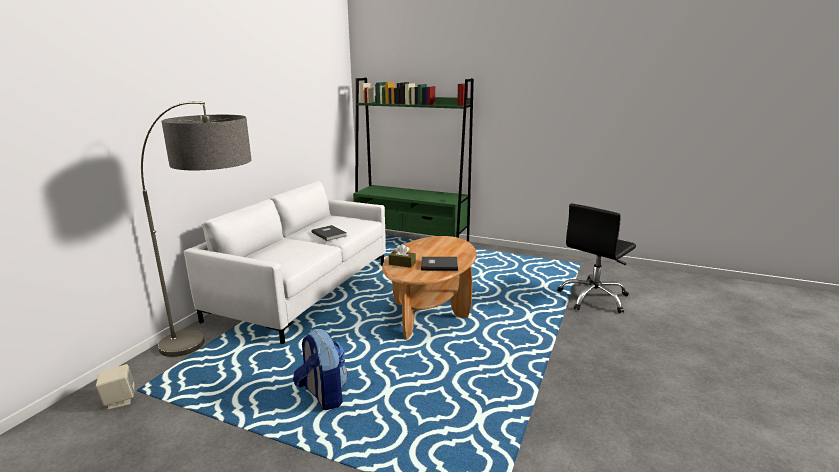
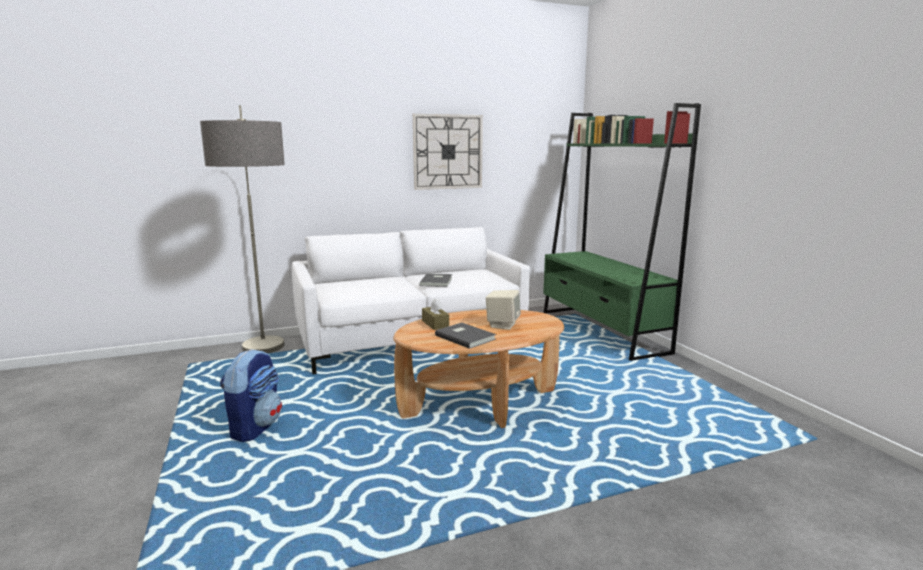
camera: 45 degrees right, 5 degrees down
beige speaker [96,364,135,409] -> beige speaker moved to [486,290,521,330]
black office chair [557,203,636,313] -> none
none -> wall clock [413,114,483,190]

